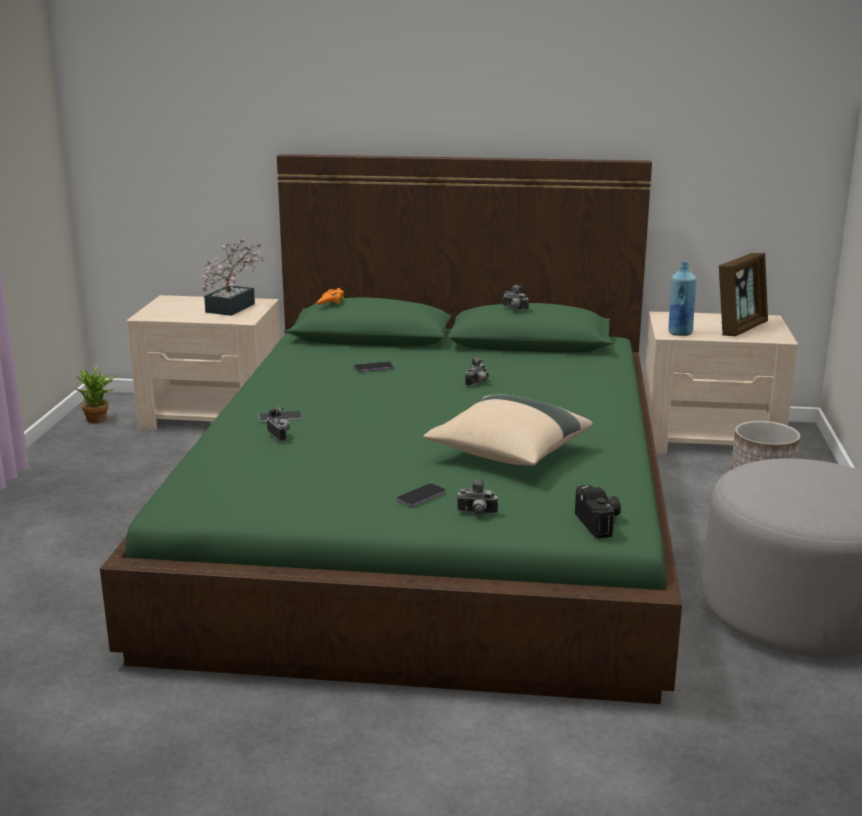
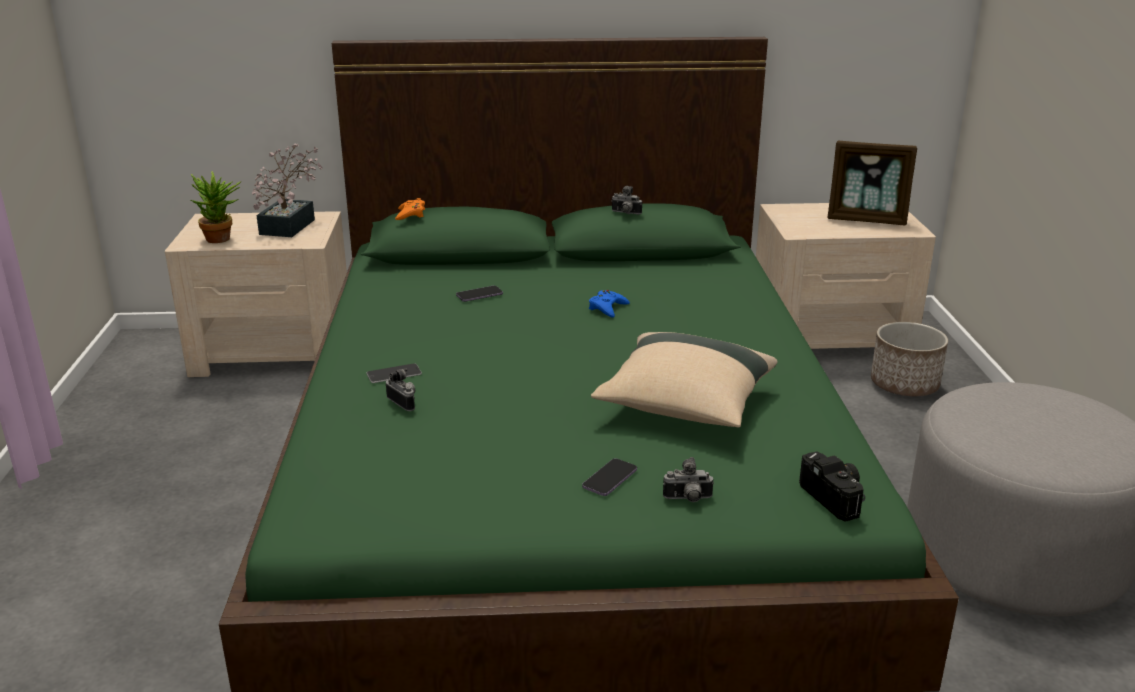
camera: 10 degrees left, 5 degrees up
potted plant [76,366,117,423] -> potted plant moved to [191,171,242,243]
camera [465,357,489,387] -> blue game controller [589,290,630,318]
blue bottle [668,262,696,336] -> none
picture frame [719,253,768,336] -> picture frame turned 75 degrees clockwise [828,141,917,226]

